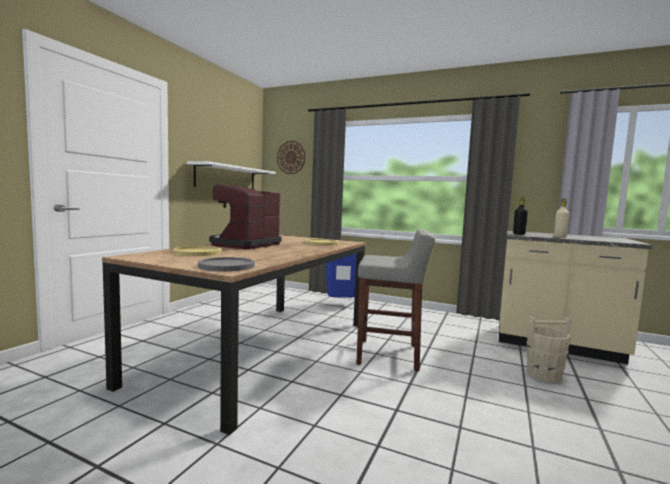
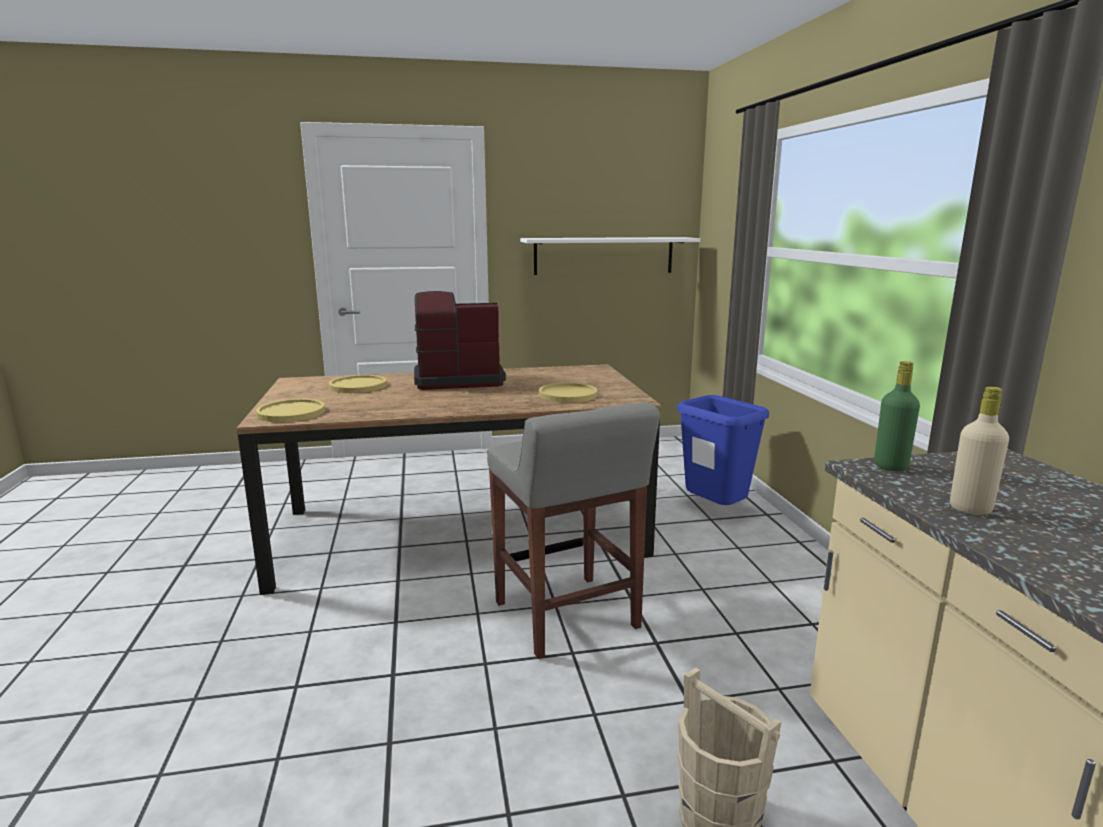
camera: 55 degrees right, 10 degrees up
grey plate [198,257,255,271] -> yellow plate [256,399,325,422]
wall clock [277,141,306,174] -> none
black bottle [513,197,528,235] -> green bottle [874,361,920,471]

